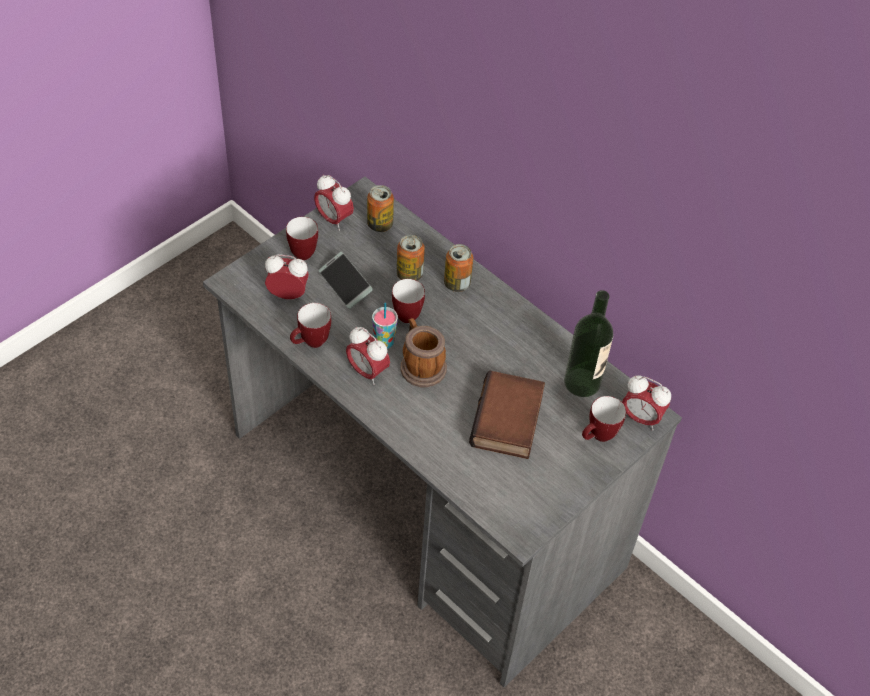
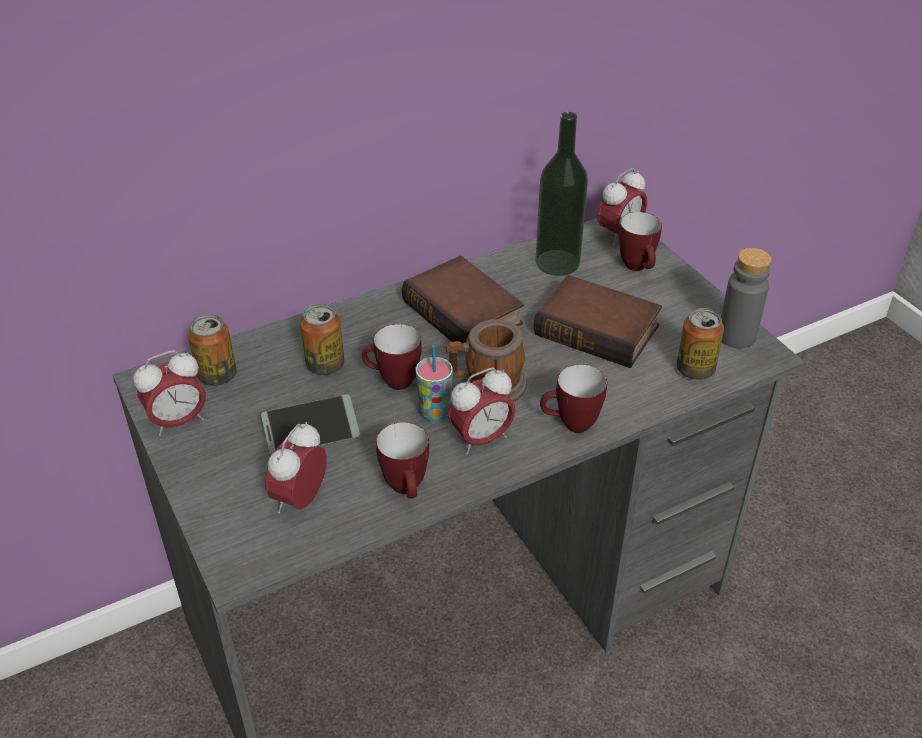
camera: 70 degrees left, 10 degrees down
mug [286,217,318,260] -> mug moved to [540,365,607,433]
can [444,244,473,292] -> can moved to [677,308,724,380]
none -> book [402,256,524,353]
none -> grey bottle [721,248,771,348]

